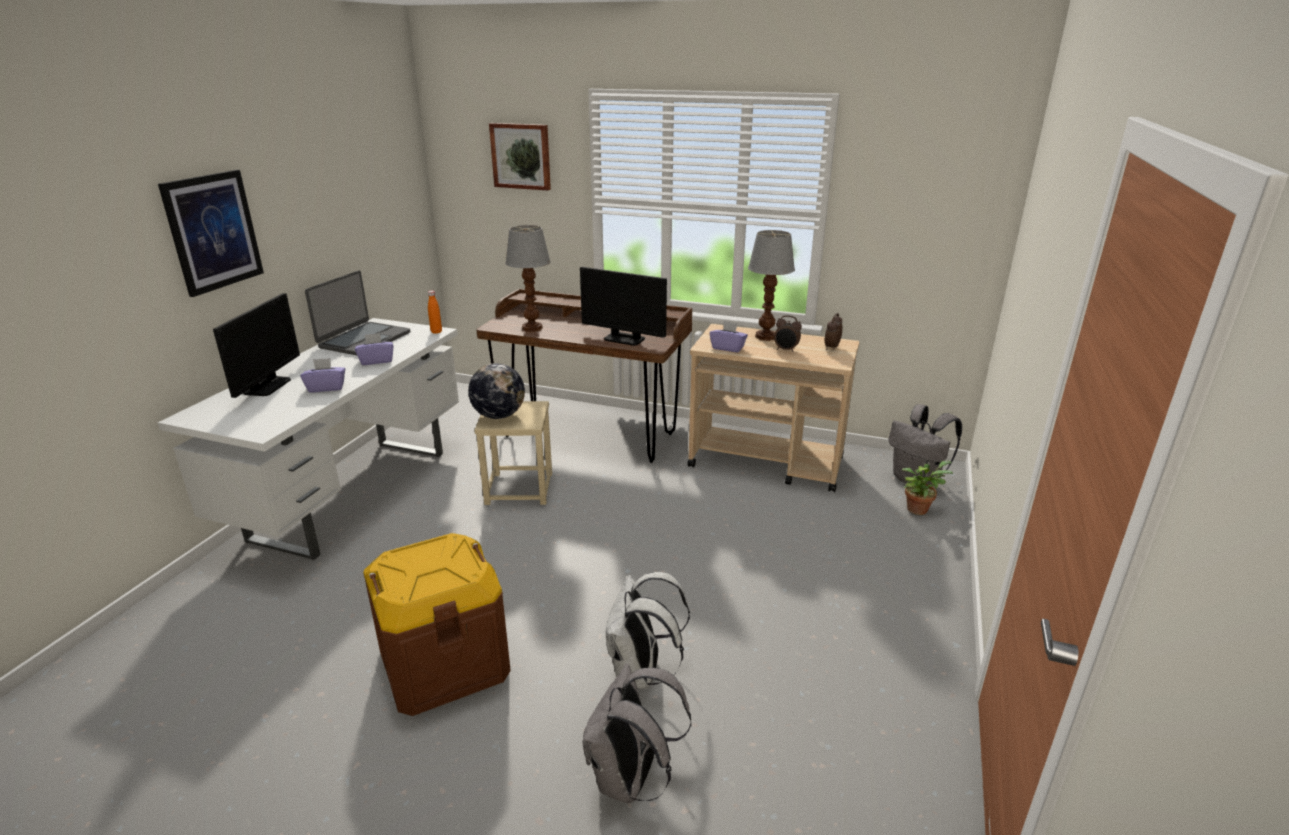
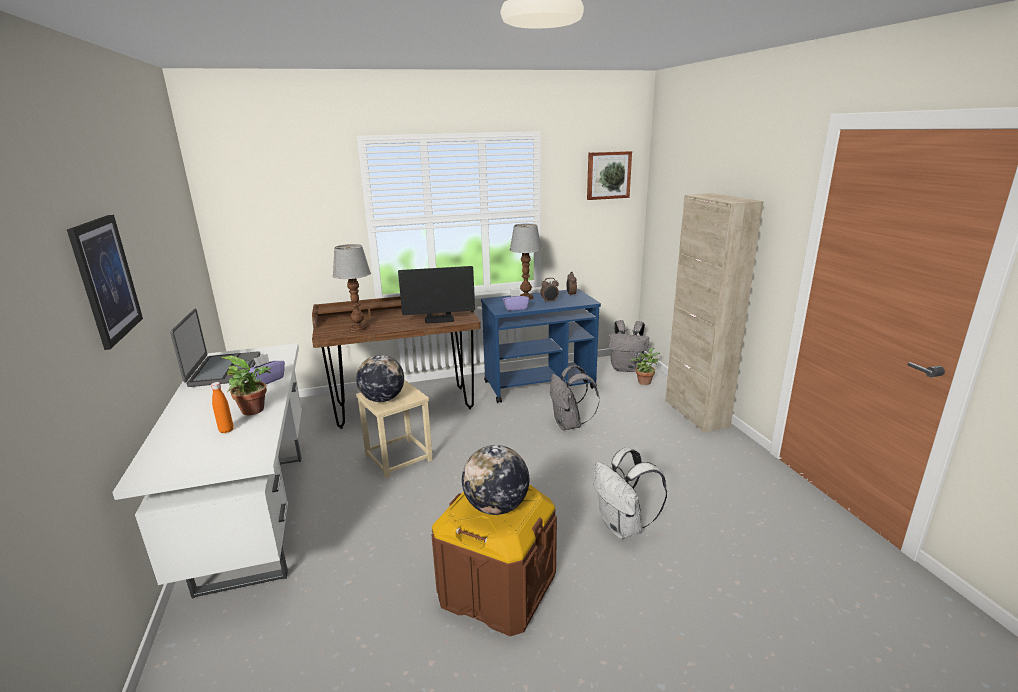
camera: 35 degrees left, 5 degrees down
monitor [213,293,300,398] -> none
purple tissue box [300,358,345,393] -> potted plant [221,356,271,415]
orange bottle [428,291,442,334] -> orange bottle moved to [211,382,234,433]
picture [489,123,551,190] -> picture moved to [587,151,632,200]
grey backpack [583,664,691,803] -> grey backpack moved to [550,365,599,430]
beige cart [687,324,860,492] -> blue cart [481,289,601,403]
none -> globe [462,445,529,515]
none -> beige cabinet [665,193,763,433]

